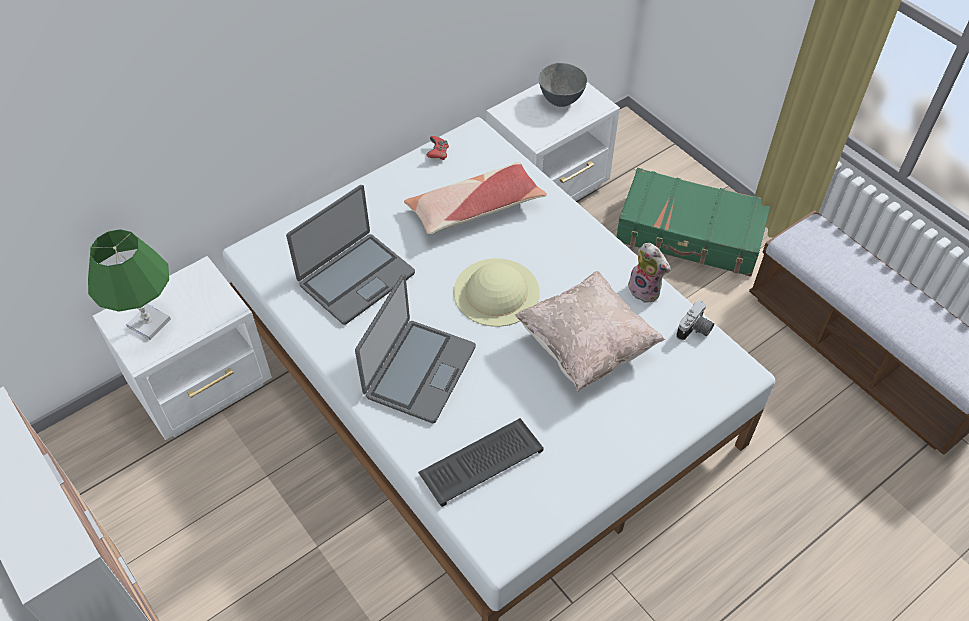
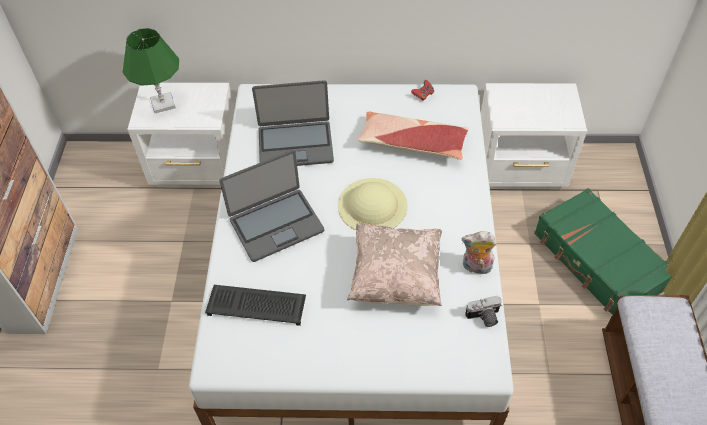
camera: 40 degrees right, 0 degrees up
grey bowl [539,63,587,107] -> none
plush toy [628,243,670,303] -> plush toy turned 105 degrees clockwise [462,231,497,275]

